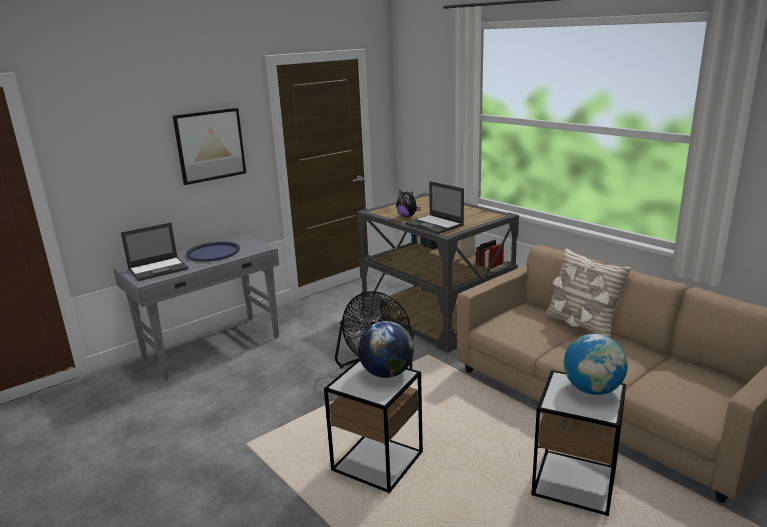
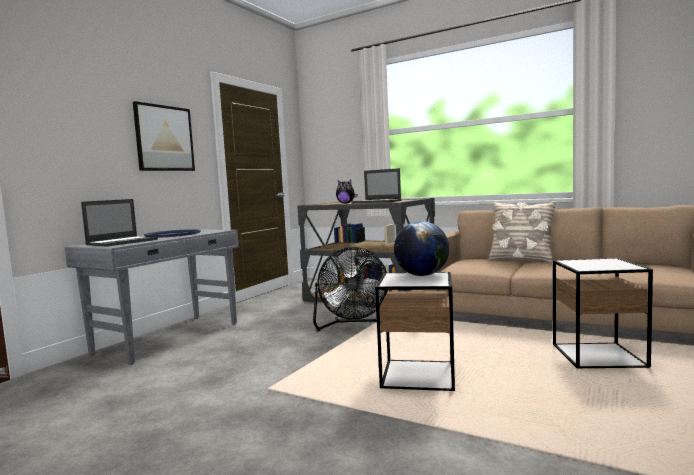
camera: 20 degrees left, 15 degrees down
globe [564,334,628,395] -> none

